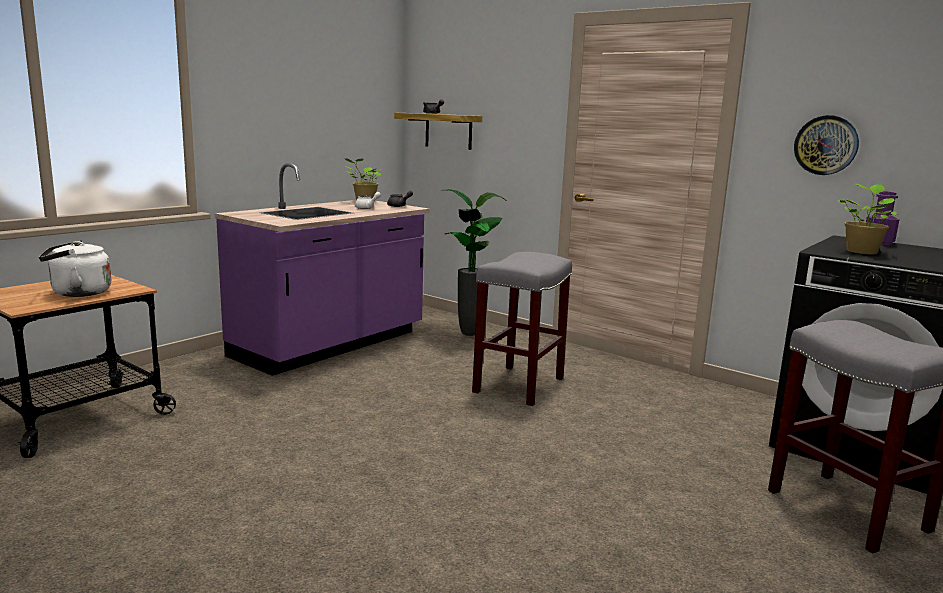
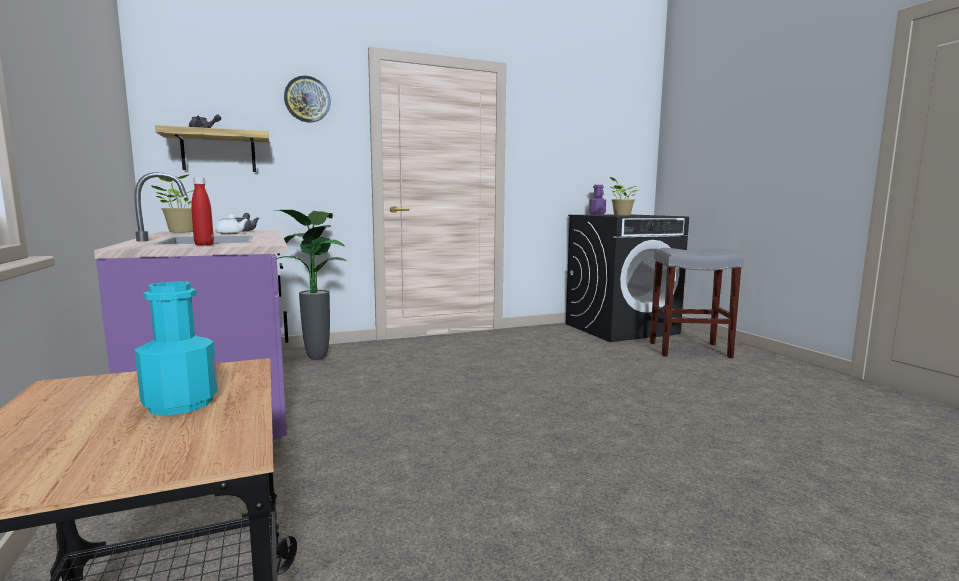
camera: 60 degrees left, 5 degrees down
white kettle [39,240,111,297] -> turquoise bottle [135,281,218,415]
grey stool [472,252,572,406] -> none
wall clock [794,115,859,175] -> wall clock moved to [284,76,331,123]
none -> red bottle [191,178,214,246]

